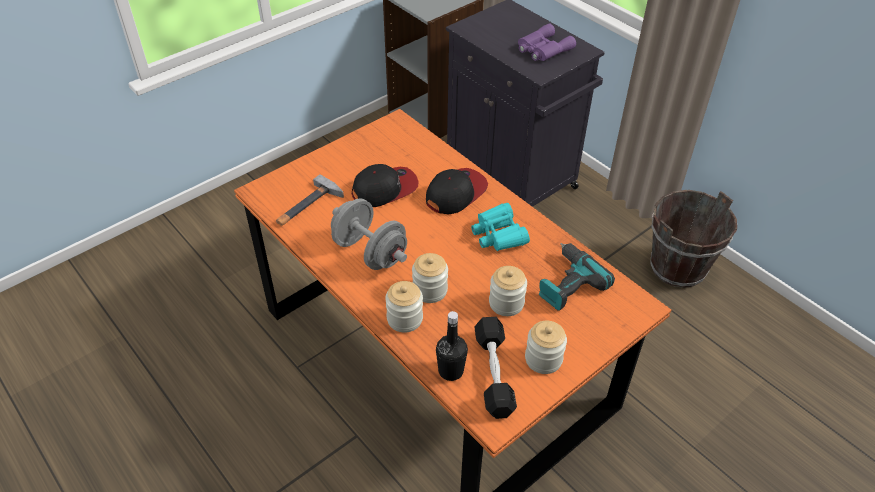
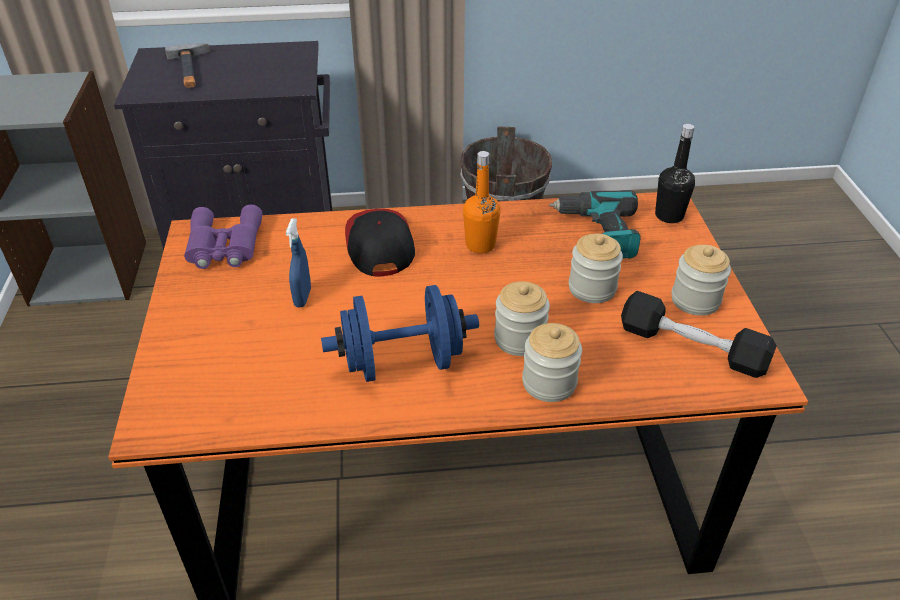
camera: 55 degrees left, 5 degrees down
hammer [276,174,344,226] -> hammer moved to [165,43,210,88]
grey dumbbell [331,199,407,270] -> blue dumbbell [321,285,479,382]
cap [352,164,419,207] -> blue spray bottle [286,219,311,308]
black bottle [436,311,468,381] -> black bottle moved to [655,124,695,223]
turquoise binoculars [471,203,530,251] -> orange bottle [463,151,501,253]
purple binoculars [518,24,576,61] -> purple binoculars moved to [184,205,263,269]

